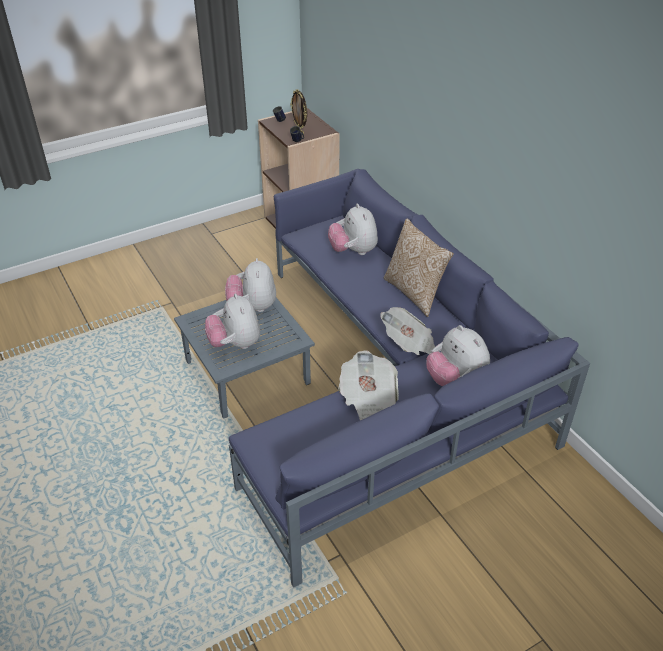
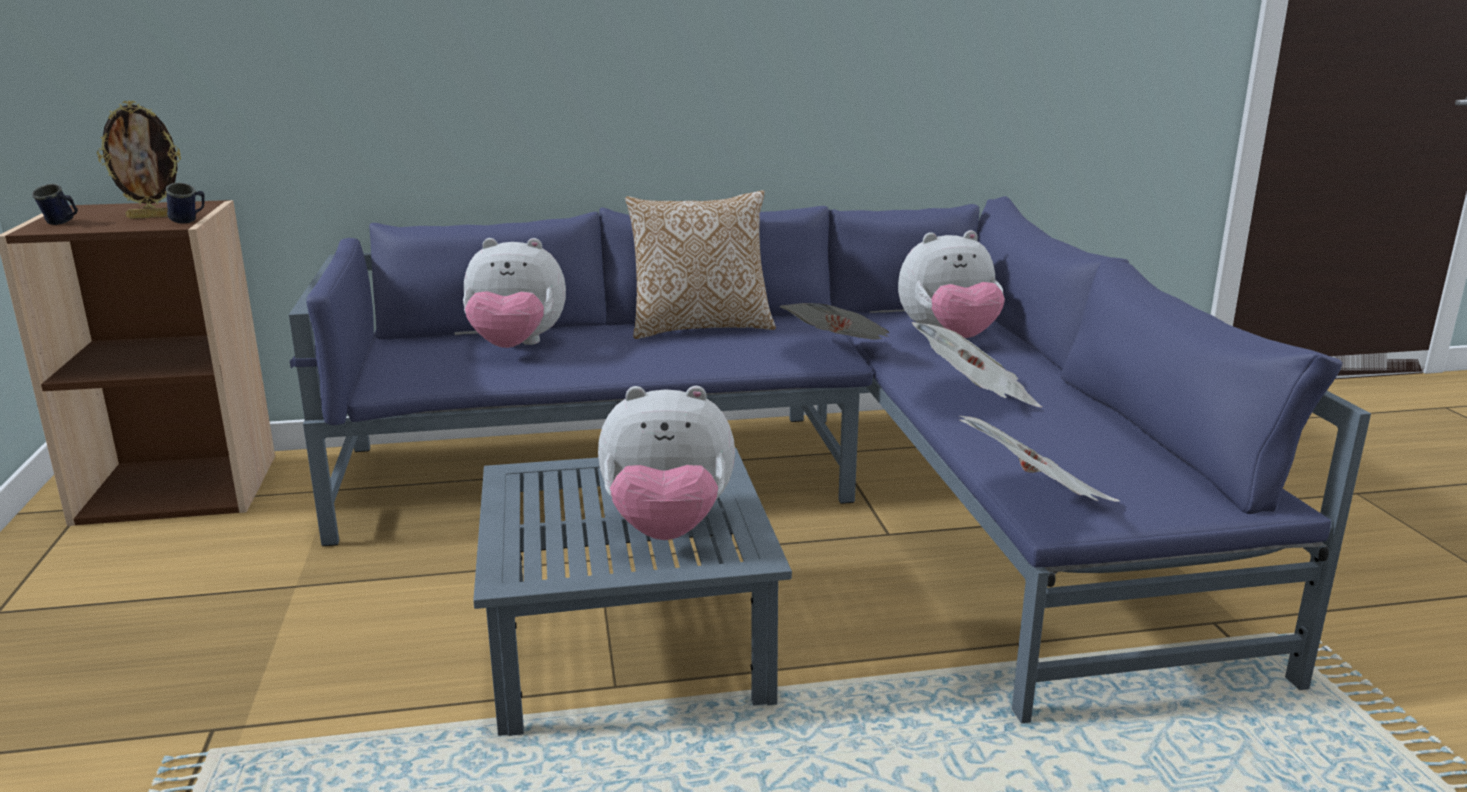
camera: 70 degrees left, 20 degrees down
plush toy [225,258,276,312] -> none
none -> newspaper [959,416,1120,502]

